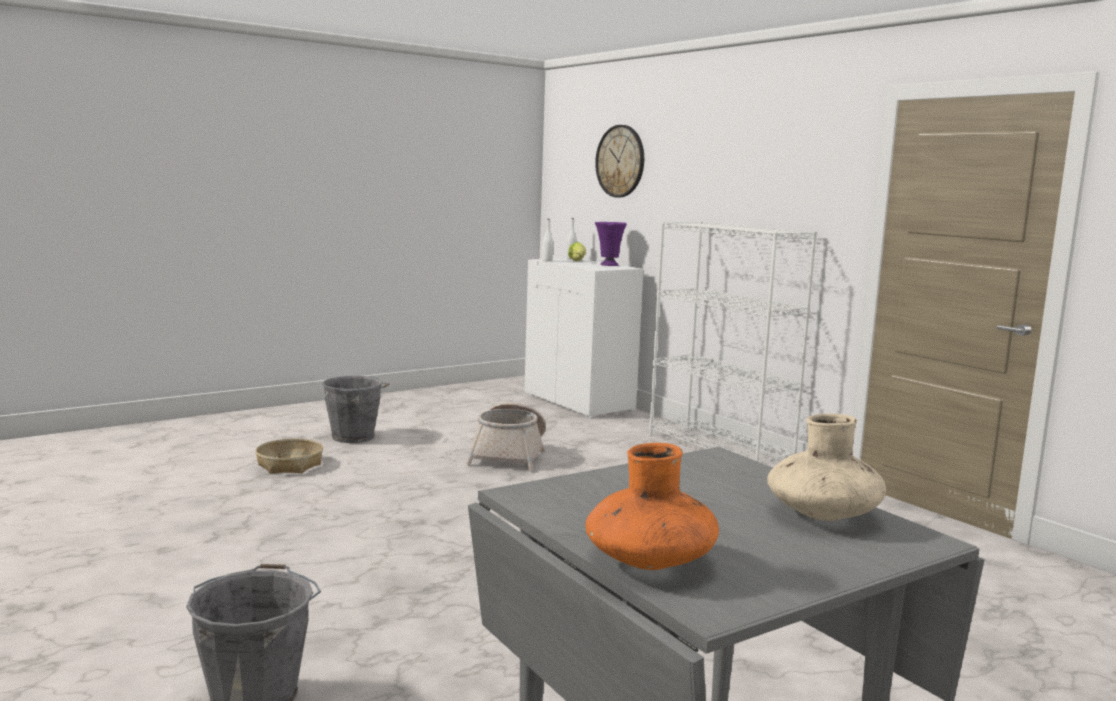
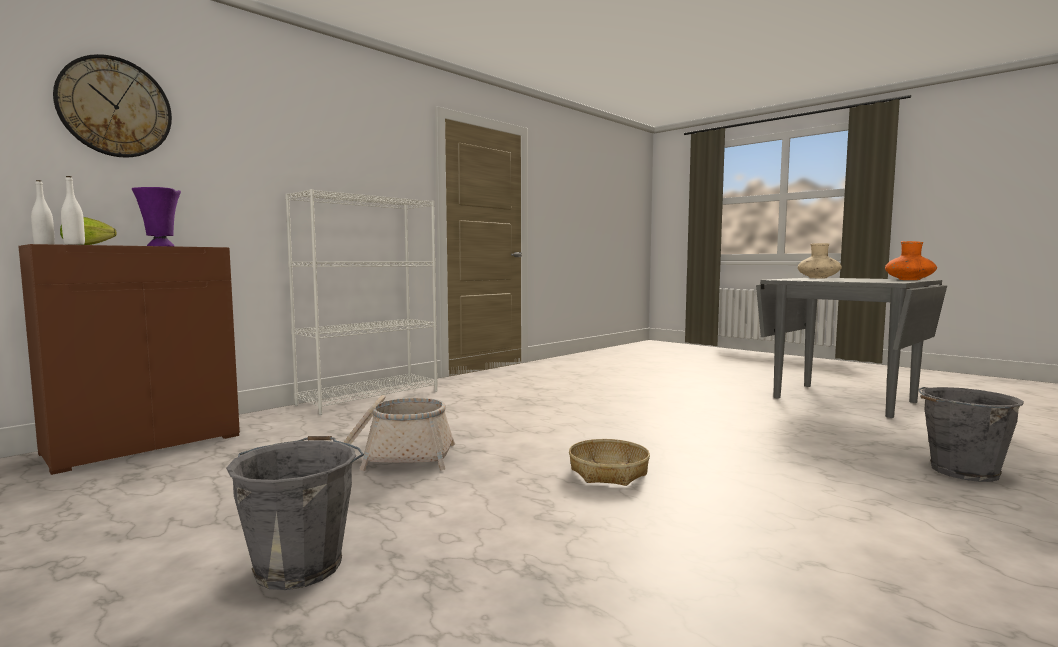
camera: 100 degrees left, 5 degrees down
basket [255,439,323,474] -> basket moved to [569,439,650,486]
white cabinet [524,258,643,419] -> brown cabinet [18,244,240,475]

